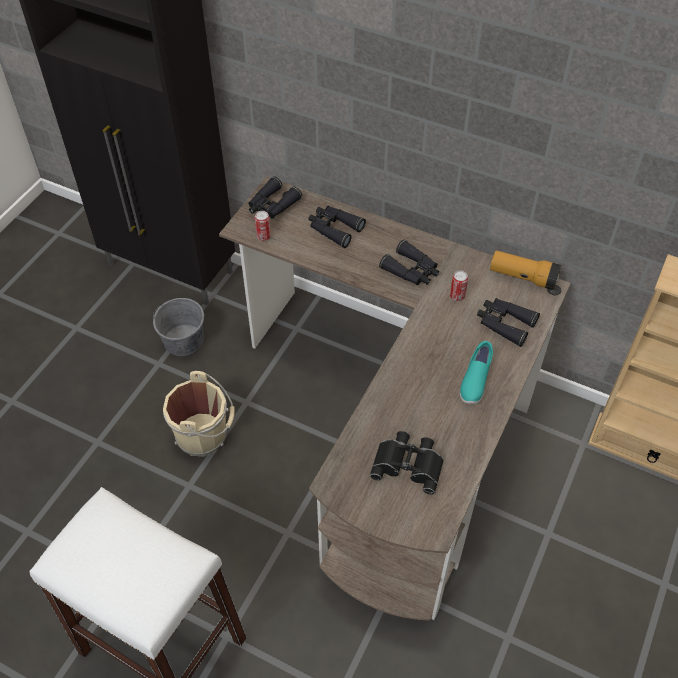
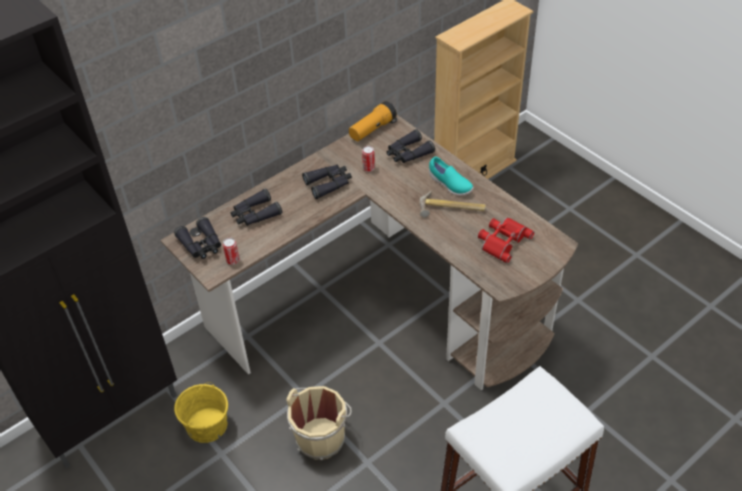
camera: 65 degrees left, 5 degrees down
grey bucket [153,298,204,356] -> yellow bucket [174,382,228,443]
black binoculars [370,431,444,495] -> red binoculars [478,217,534,263]
none -> hammer [419,191,486,217]

